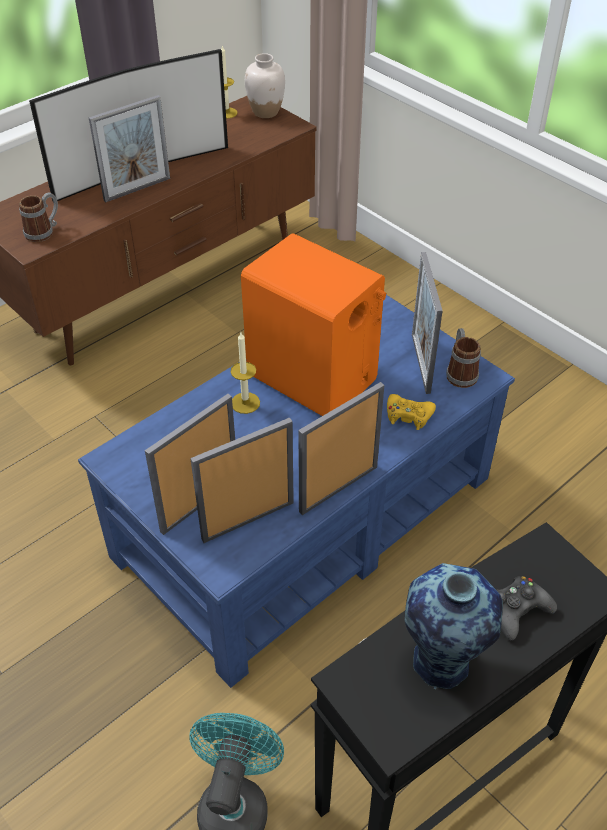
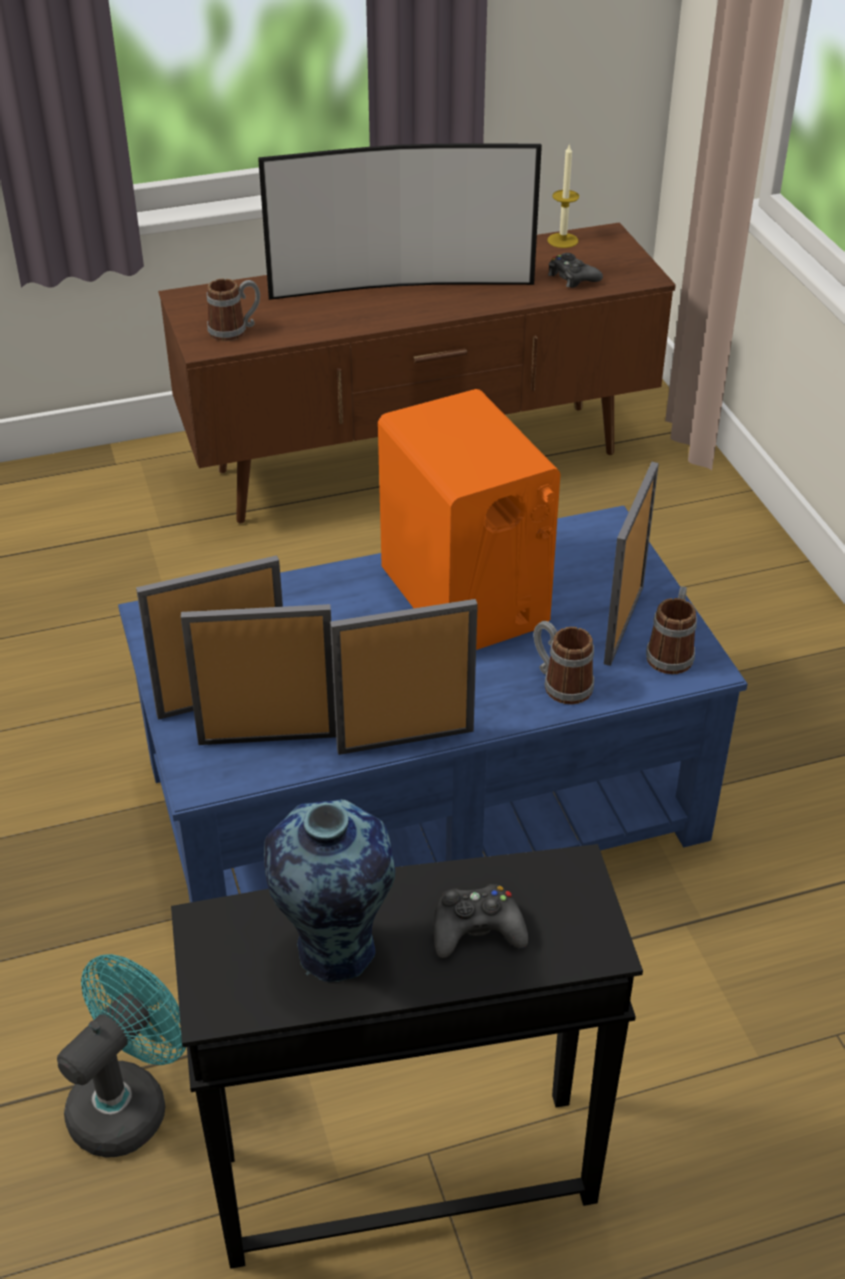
camera: 25 degrees right, 5 degrees down
picture frame [89,95,170,202] -> none
candle [231,332,260,414] -> none
white vase [245,53,285,118] -> none
yellow game controller [387,394,436,430] -> mug [533,621,594,704]
none -> black game controller [548,253,603,288]

